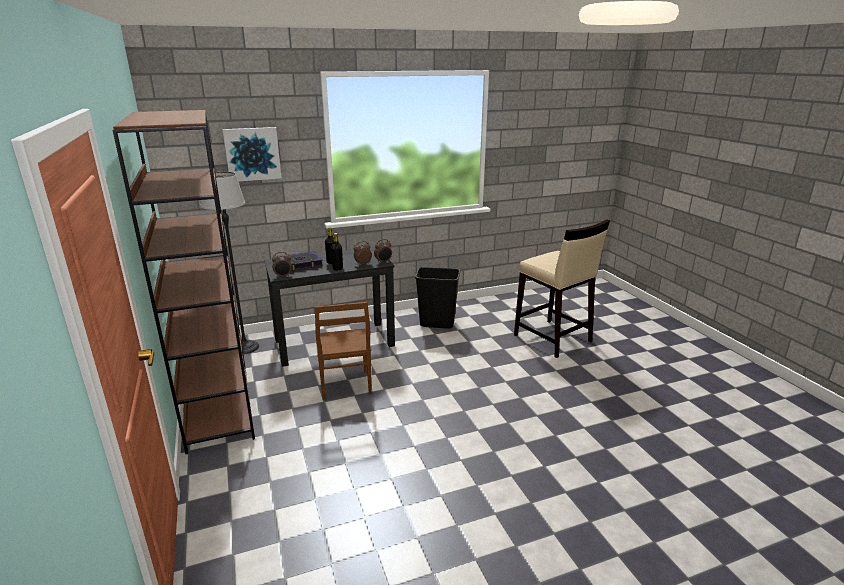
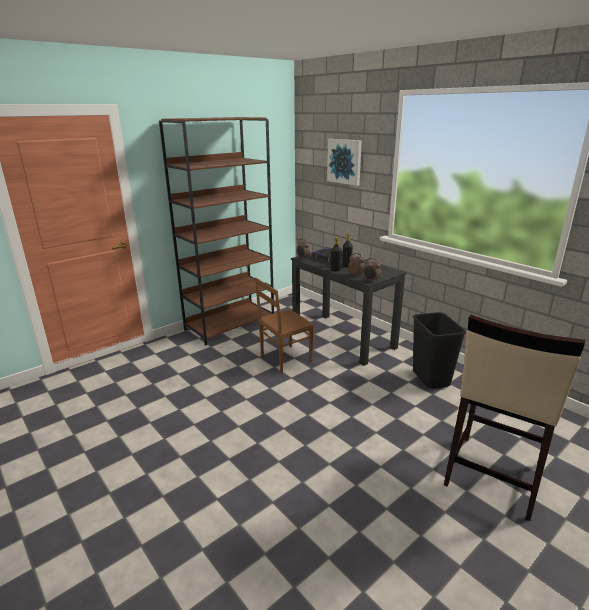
camera: 70 degrees right, 0 degrees up
floor lamp [201,172,259,355] -> none

